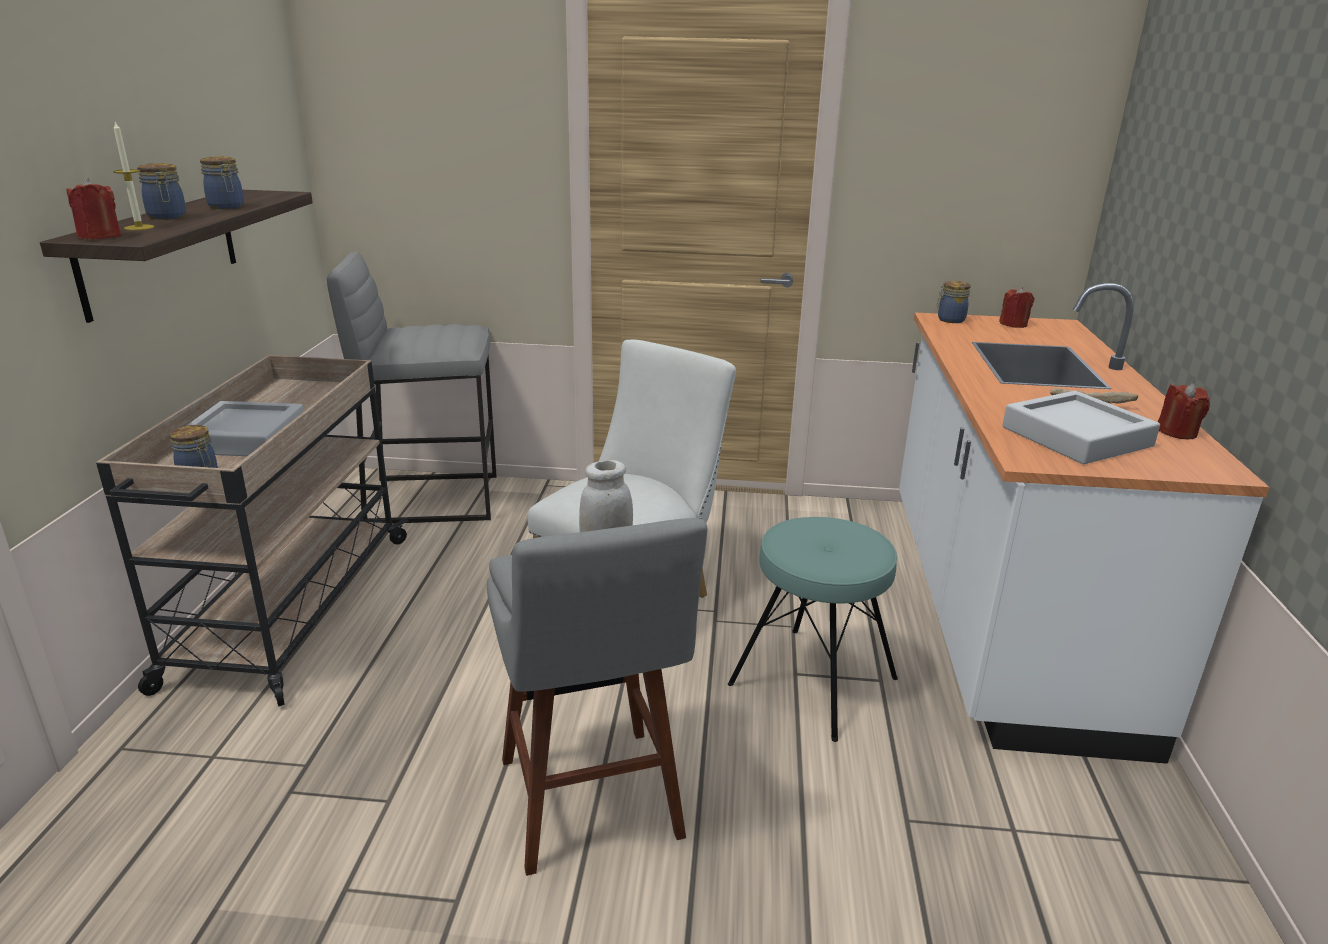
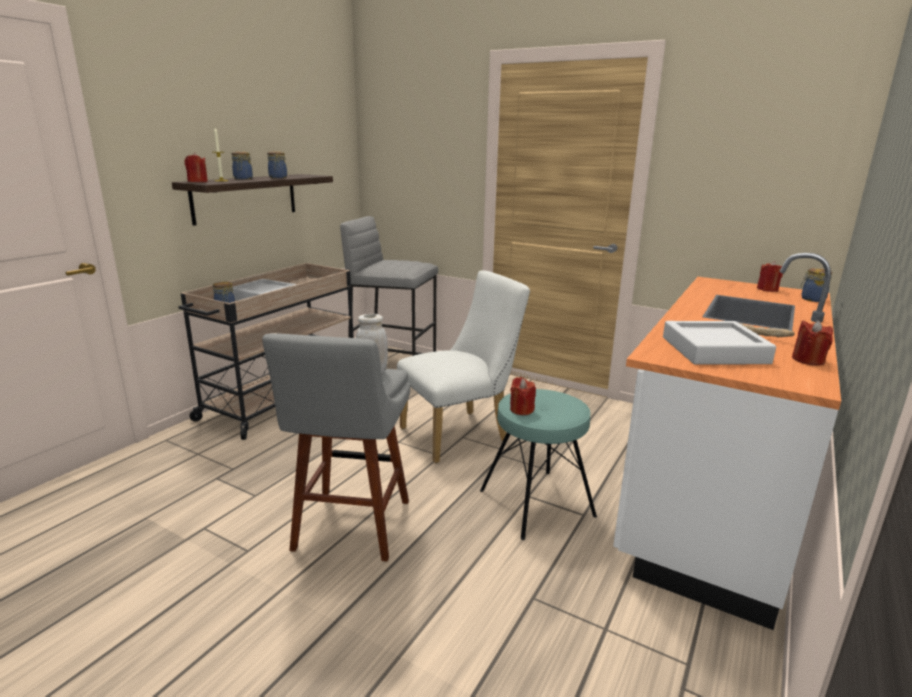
camera: 25 degrees right, 5 degrees down
jar [936,281,971,323] -> jar moved to [800,268,832,302]
none -> red candle [510,377,536,415]

